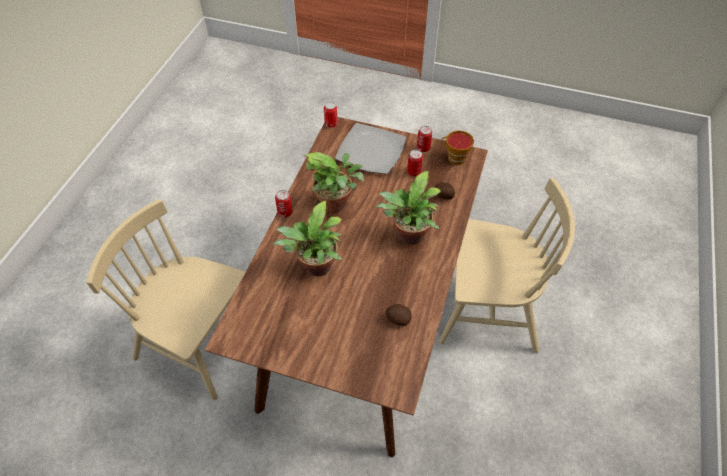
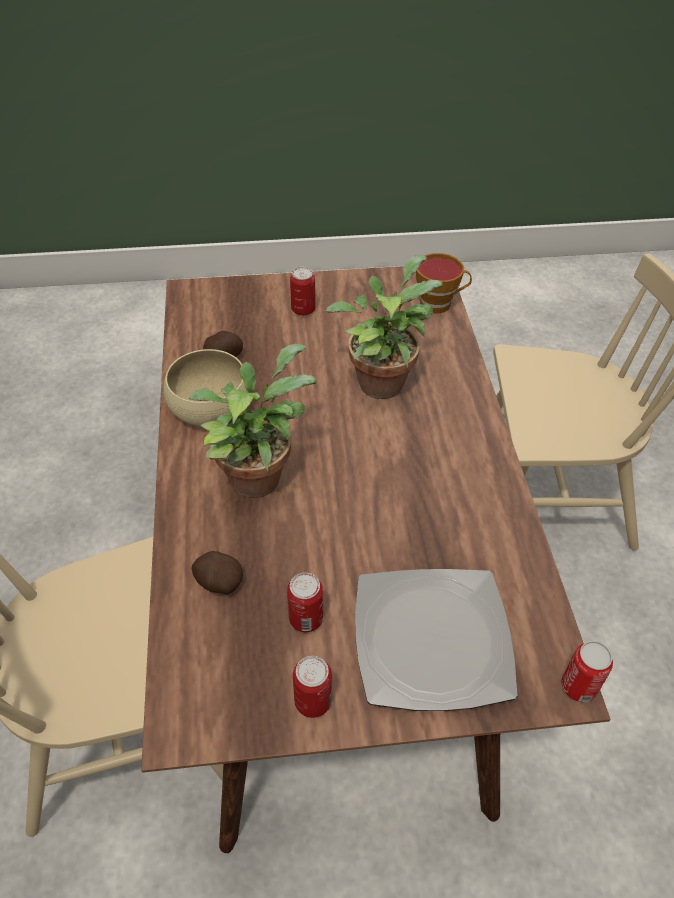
camera: 155 degrees right, 5 degrees down
can [275,190,293,217] -> can moved to [290,267,315,316]
potted plant [304,152,364,213] -> none
cup [441,131,474,165] -> cup moved to [416,253,472,314]
none -> beige bowl [163,349,249,426]

